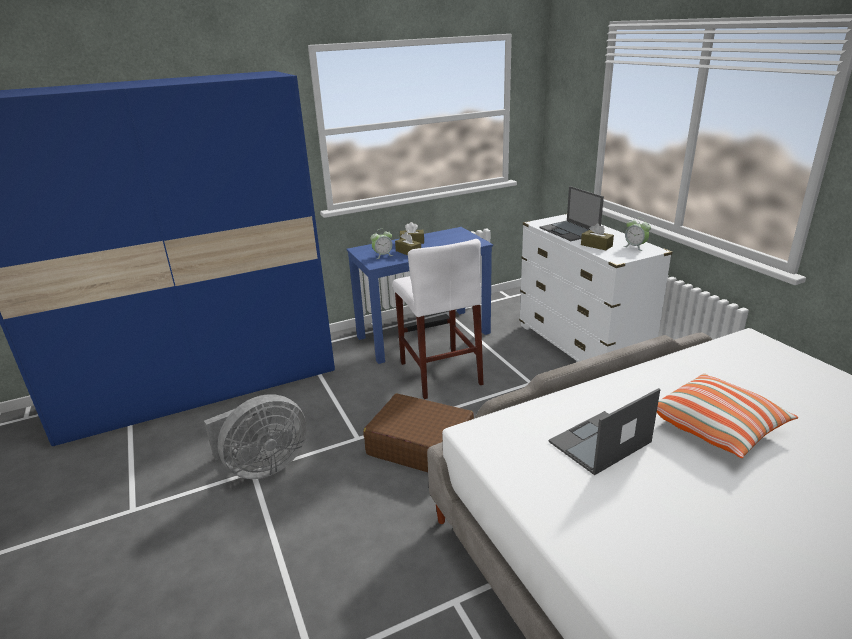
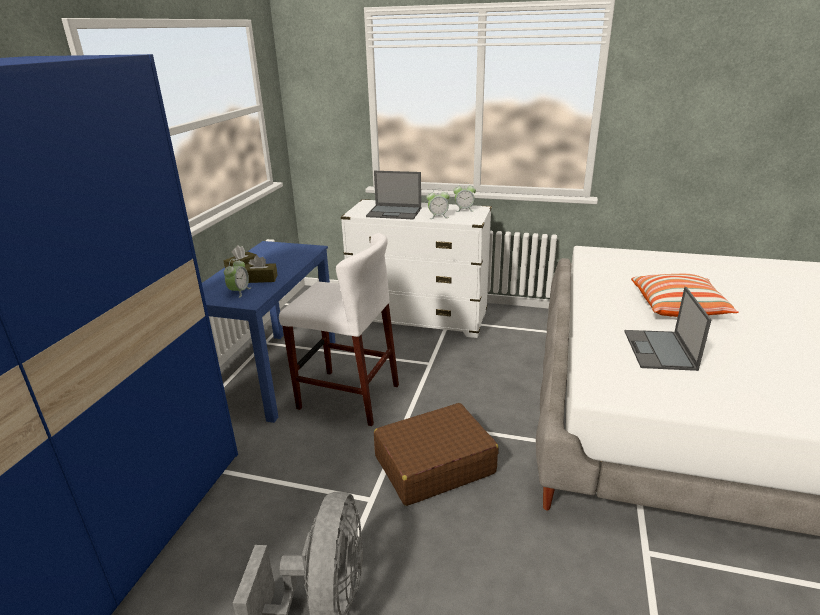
camera: 50 degrees left, 0 degrees up
brown tissue box [581,223,614,250] -> alarm clock [427,188,450,219]

